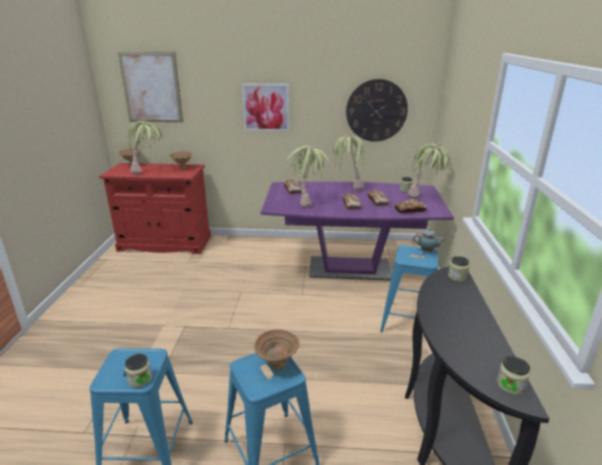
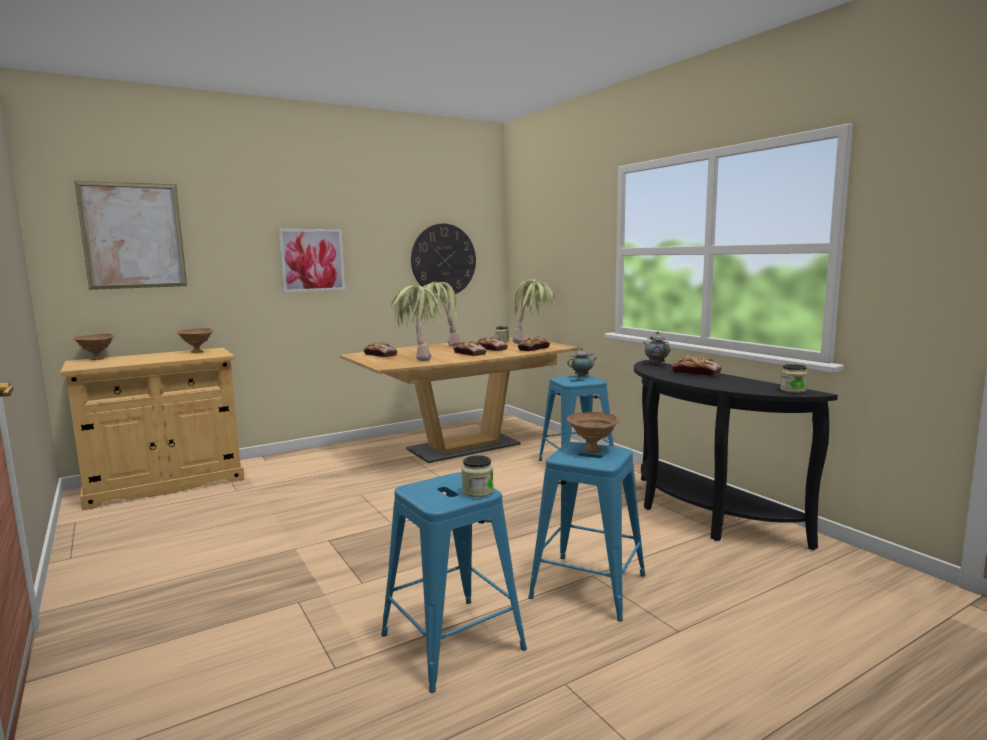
camera: 35 degrees left, 15 degrees down
red cabinet [99,163,211,254] -> beige cabinet [60,348,245,510]
potted plant [127,121,164,175] -> none
purple dining table [261,182,454,280] -> brown dining table [340,337,579,463]
jar [448,256,469,282] -> teapot [643,332,670,365]
none -> bread [672,356,722,376]

